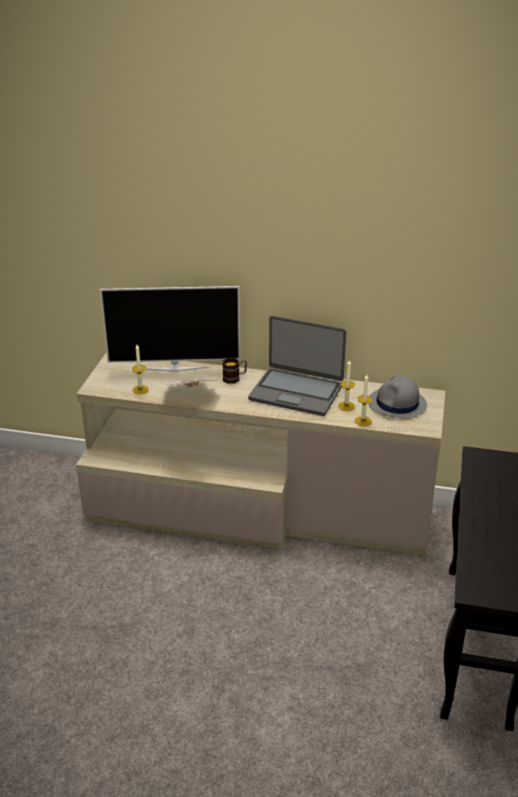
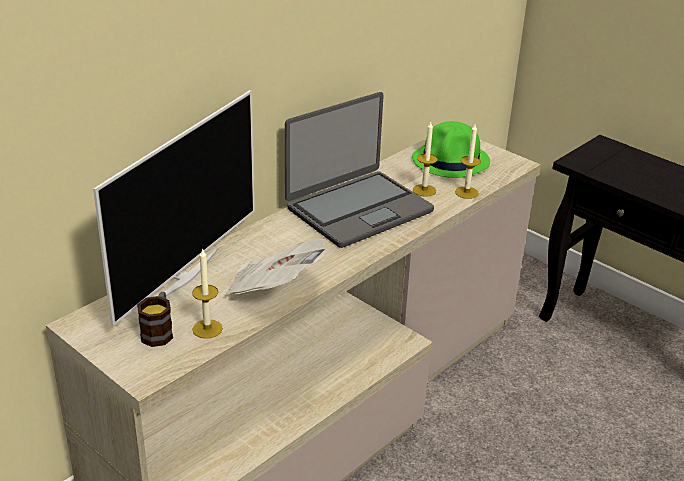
camera: 60 degrees left, 0 degrees up
mug [222,358,247,384] -> mug moved to [137,292,173,347]
grey hat [368,375,427,419] -> green hat [412,121,490,178]

